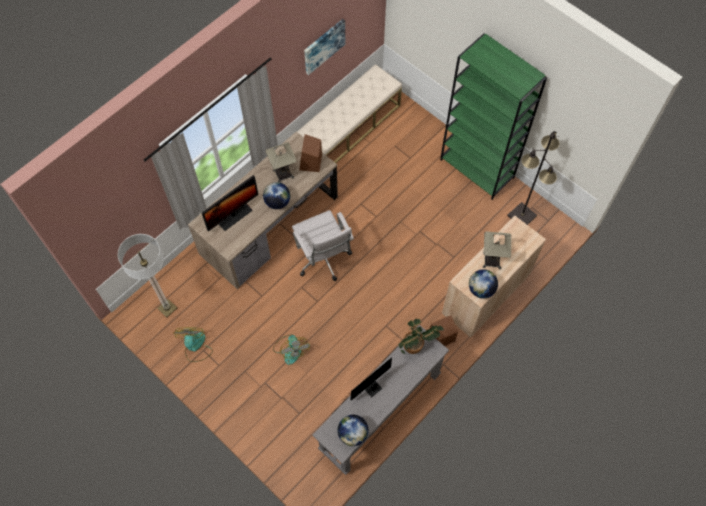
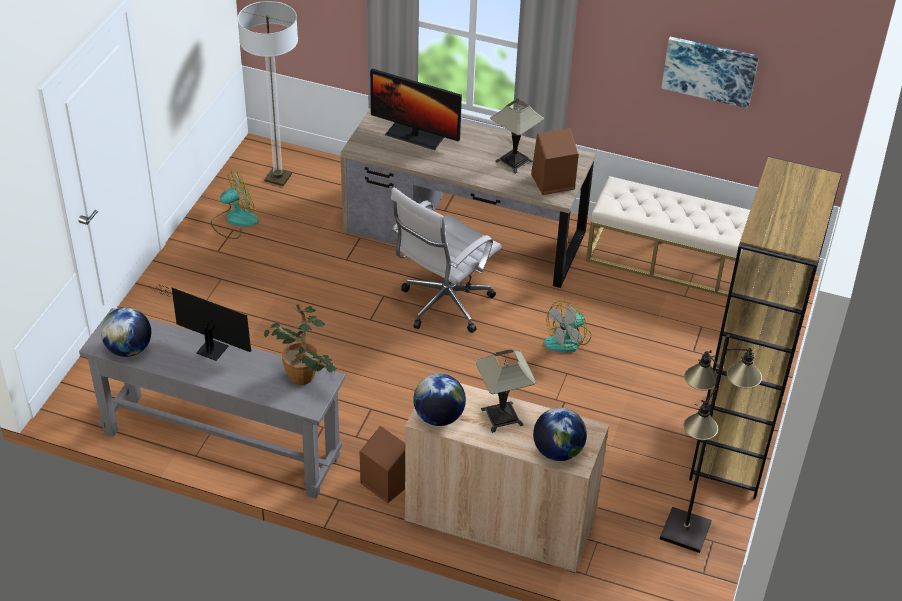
camera: 65 degrees right, 20 degrees down
globe [263,182,290,209] -> globe moved to [533,407,587,461]
fan [273,335,310,365] -> fan moved to [544,301,592,353]
green bookcase [440,33,547,200] -> brown bookcase [689,156,842,499]

